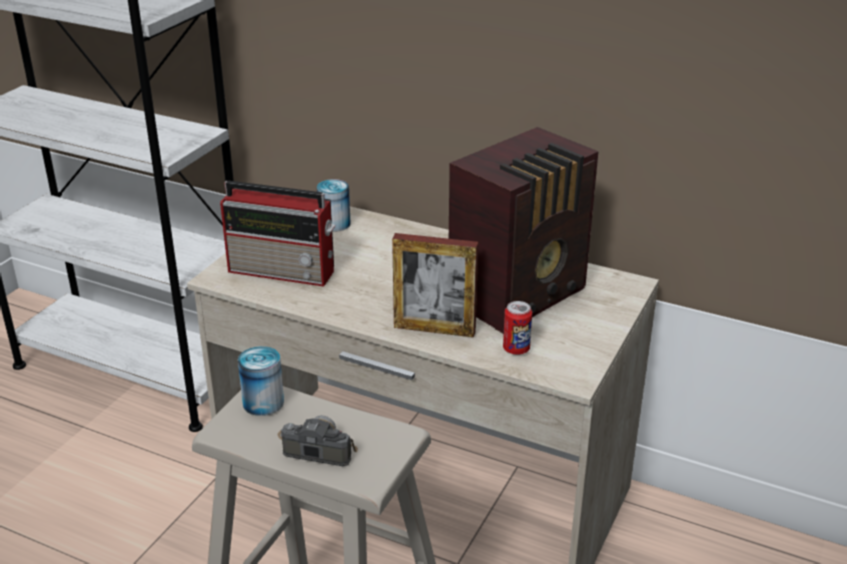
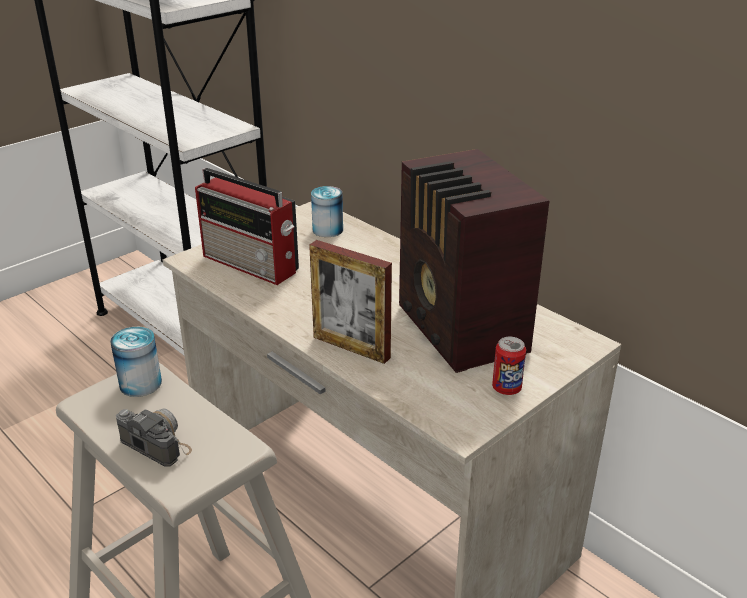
camera: 20 degrees right, 0 degrees up
radio [449,127,599,334] -> radio turned 90 degrees clockwise [399,149,549,373]
can [503,301,532,355] -> can moved to [492,337,526,395]

